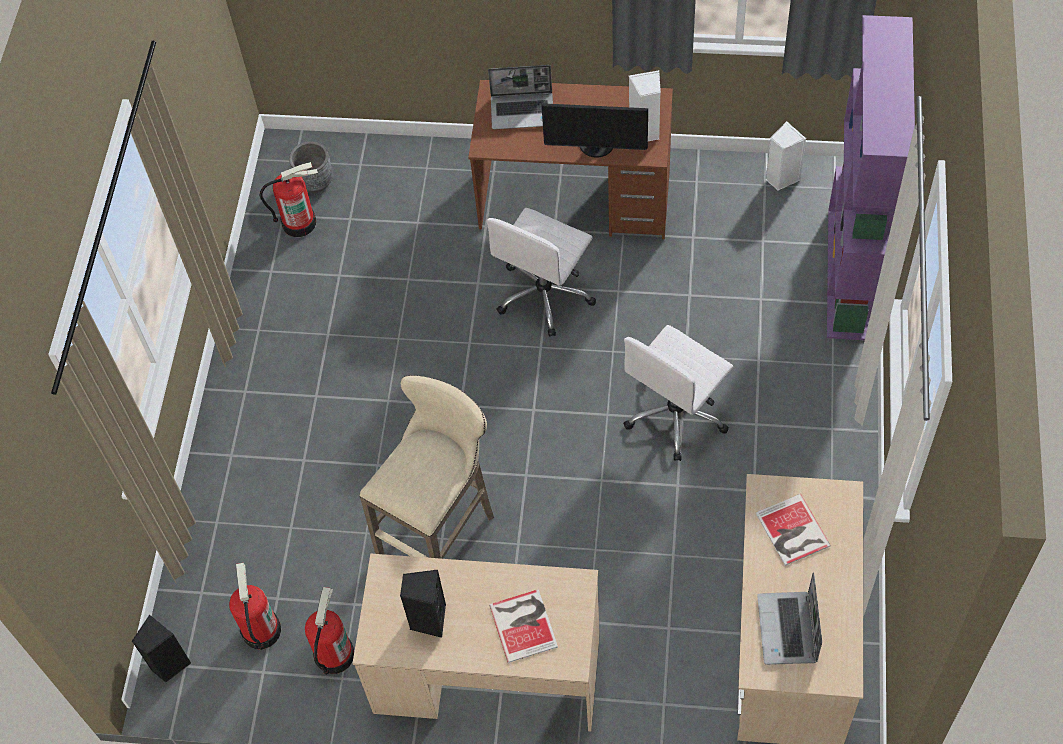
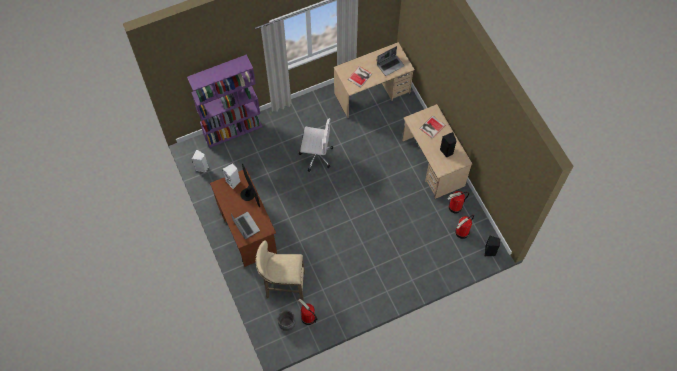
camera: 125 degrees left, 5 degrees up
beige stool [359,375,494,559] -> beige stool moved to [256,240,305,301]
white office chair [486,208,596,337] -> none

